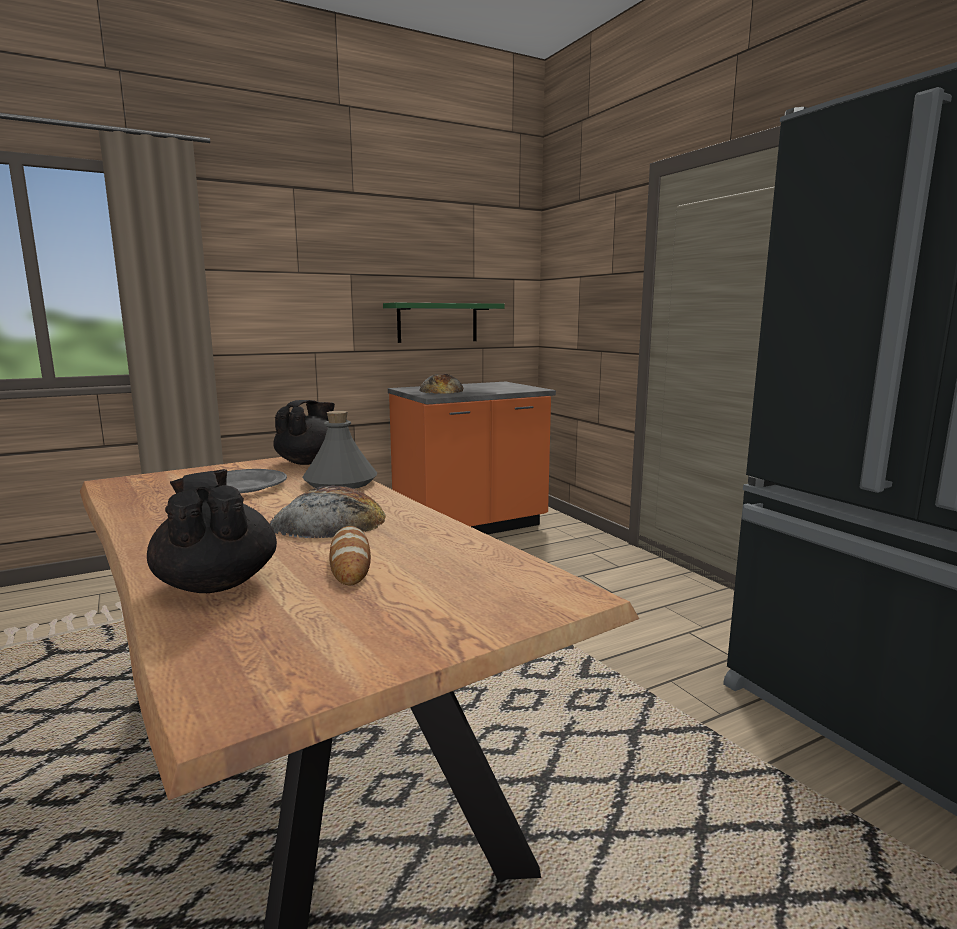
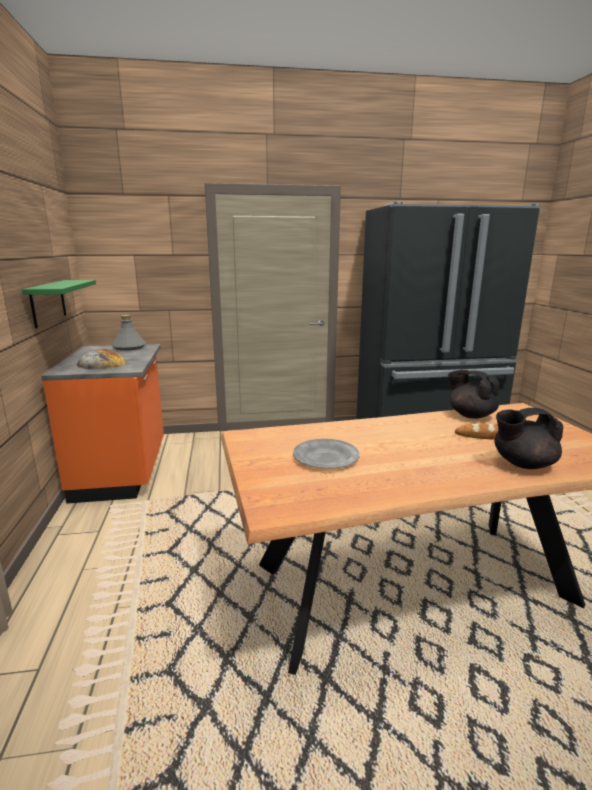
camera: 70 degrees left, 5 degrees up
bread [270,485,386,538] -> none
black teapot [273,400,335,465] -> black teapot moved to [448,370,499,419]
grey bottle [302,411,377,489] -> grey bottle moved to [111,315,146,351]

